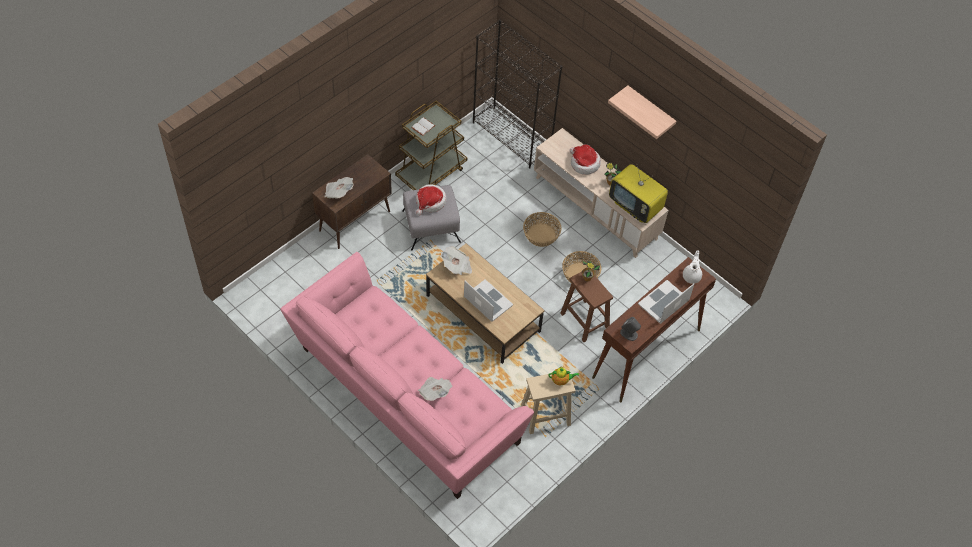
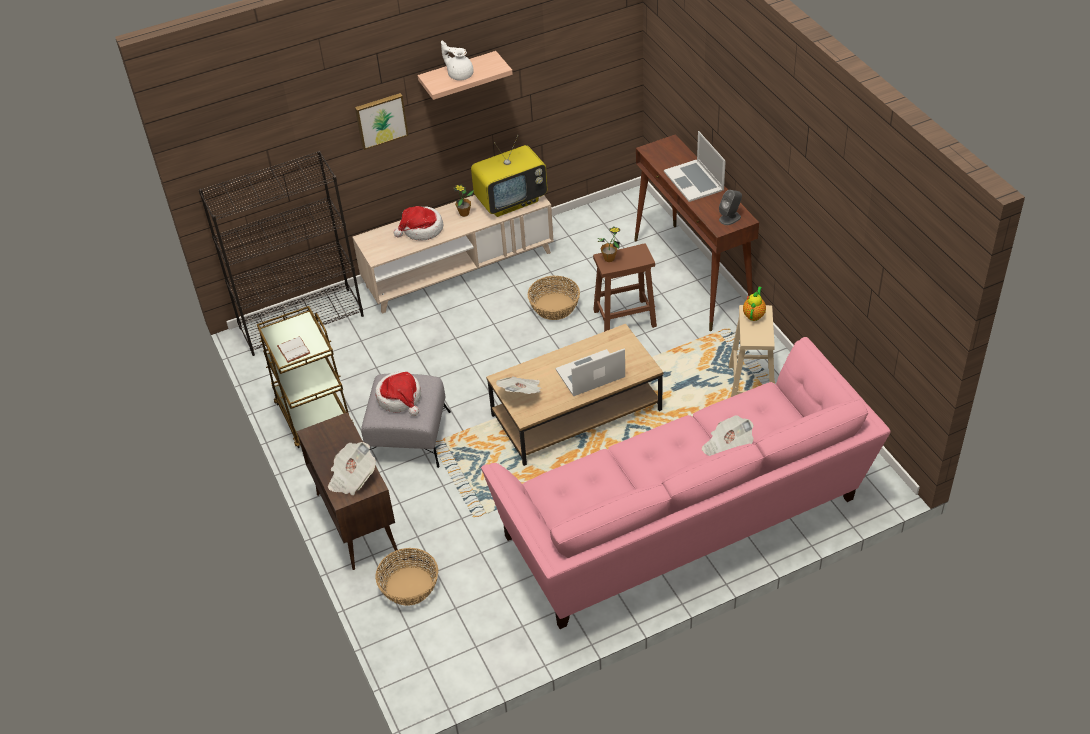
camera: 65 degrees left, 10 degrees down
basket [523,212,562,247] -> basket moved to [375,548,438,606]
white teapot [683,250,702,284] -> white teapot moved to [441,41,473,81]
none -> picture [355,93,409,150]

